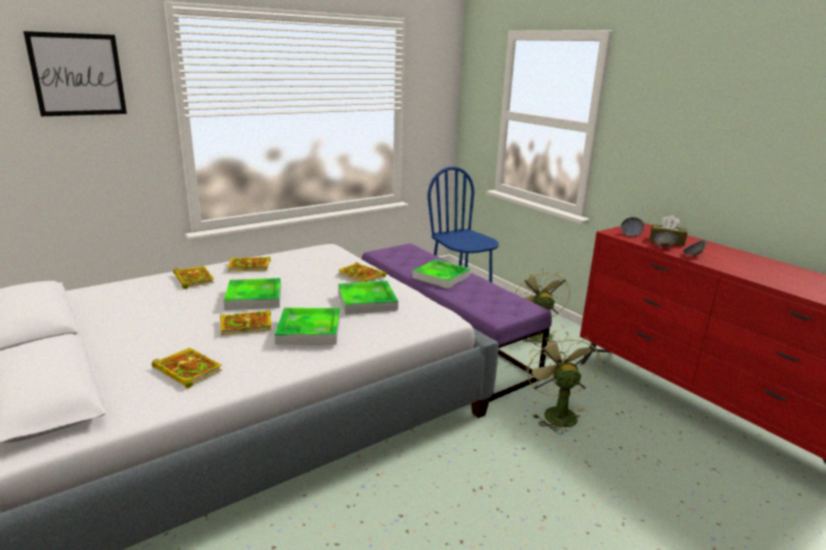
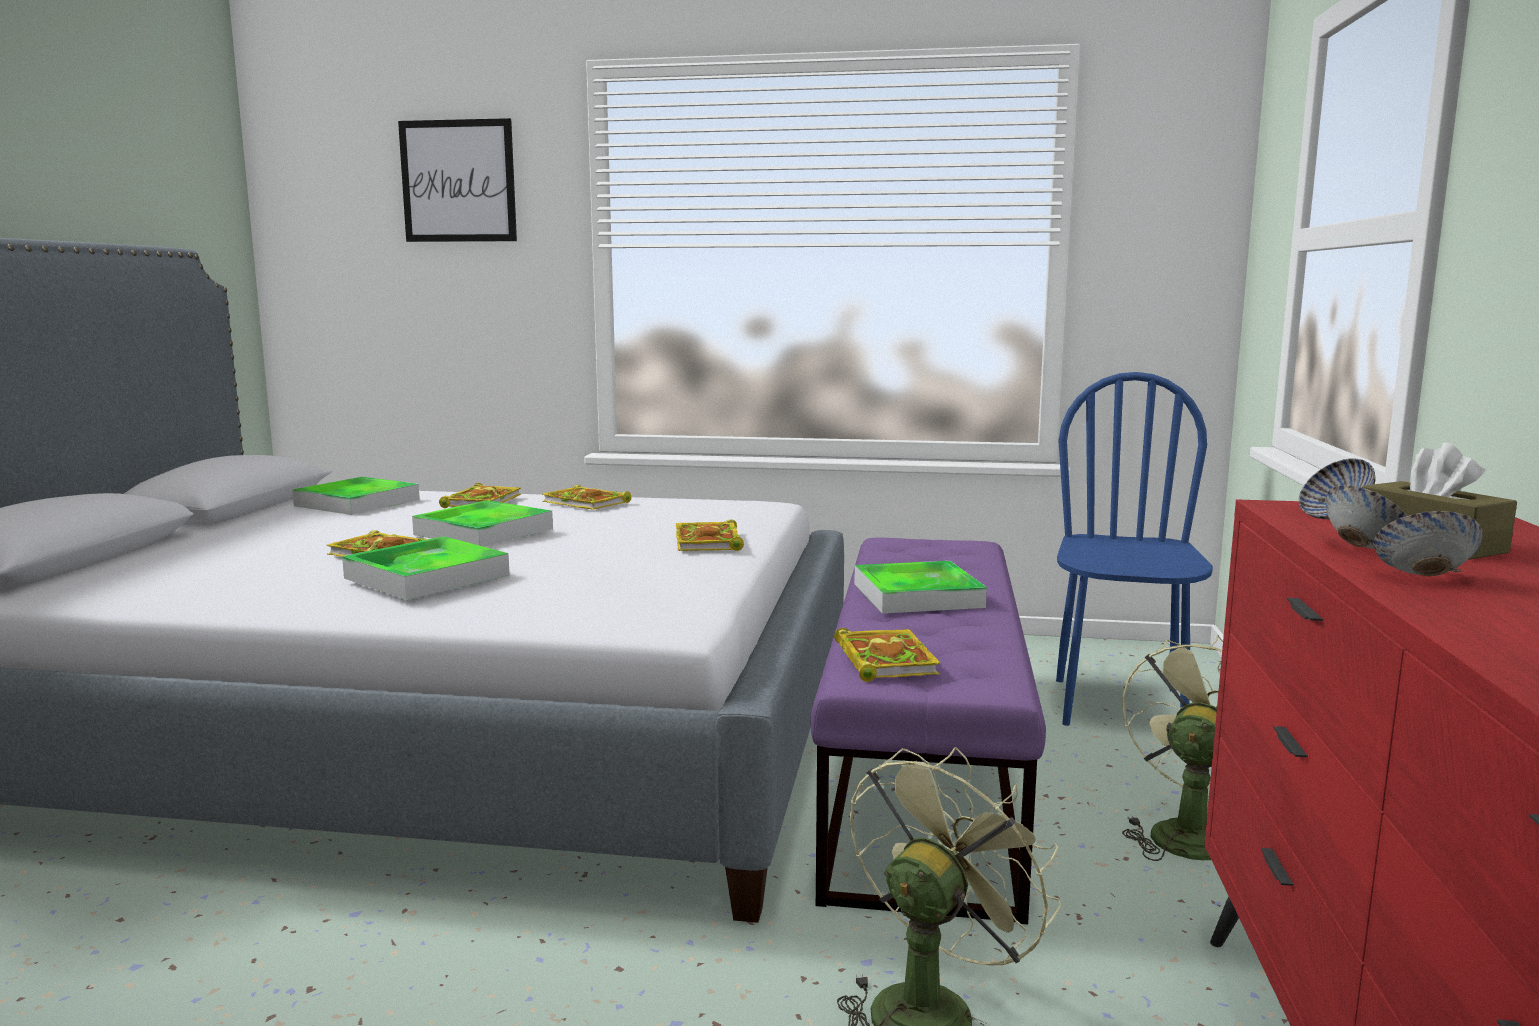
camera: 45 degrees right, 10 degrees down
book [152,347,222,388] -> book moved to [834,628,940,682]
tray [338,281,398,315] -> tray moved to [292,477,420,515]

